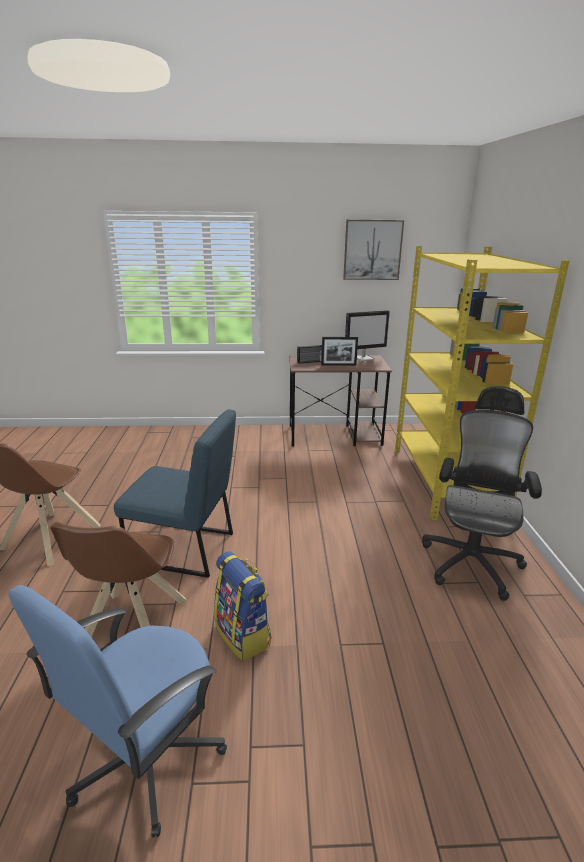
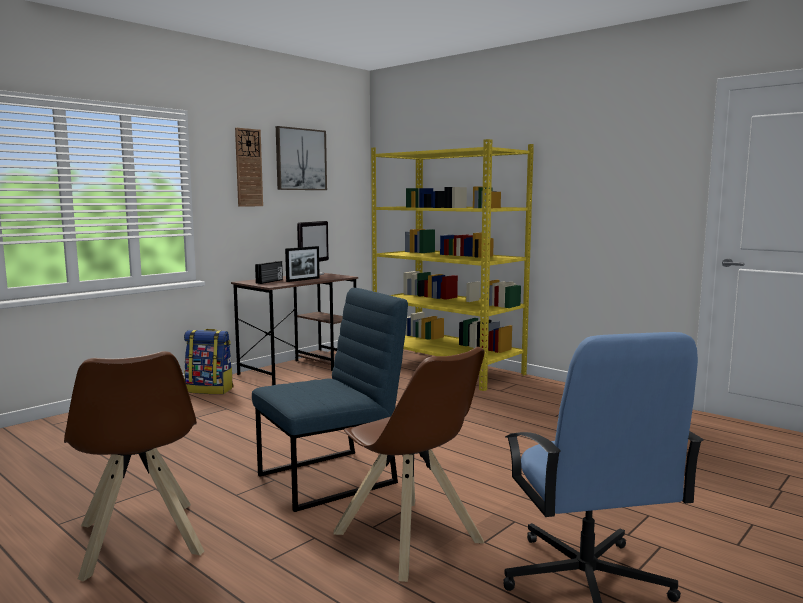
camera: 45 degrees left, 15 degrees down
backpack [214,551,272,661] -> backpack moved to [184,329,234,394]
office chair [422,386,542,601] -> none
none -> wall clock [235,128,263,207]

